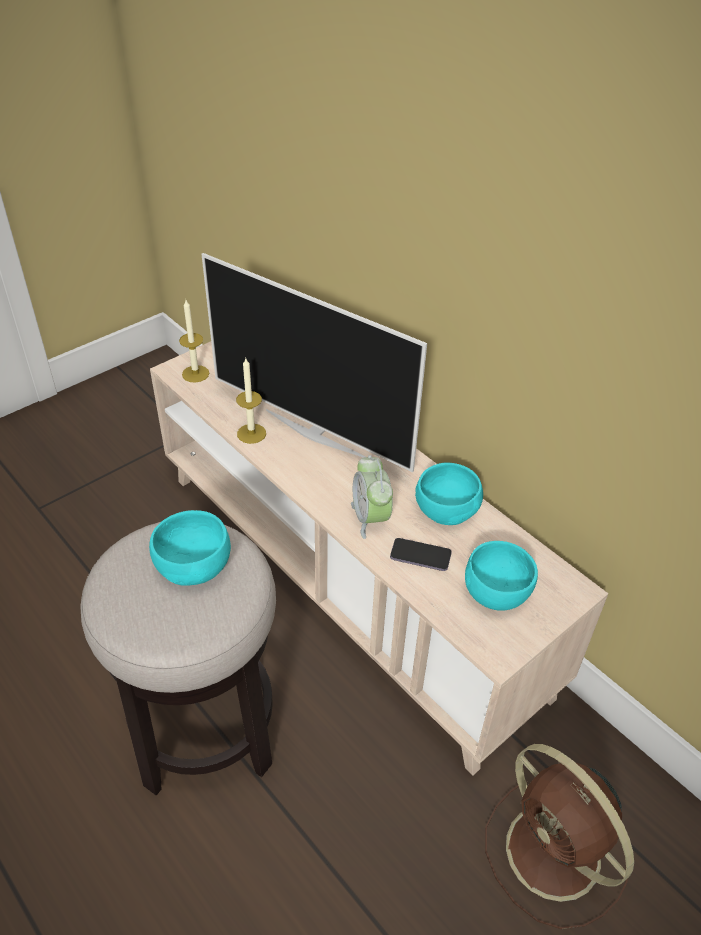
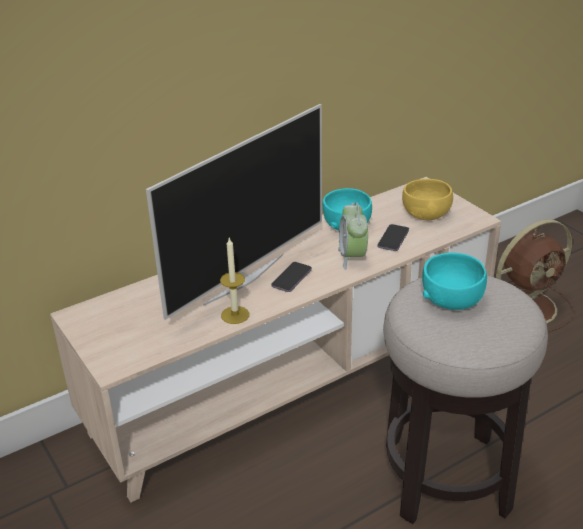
camera: 80 degrees left, 10 degrees down
candle [179,300,209,383] -> none
alarm clock [351,455,393,539] -> alarm clock turned 90 degrees clockwise [338,203,368,270]
turquoise bowl [465,541,538,611] -> yellow bowl [402,179,453,220]
none -> phone [271,262,312,292]

